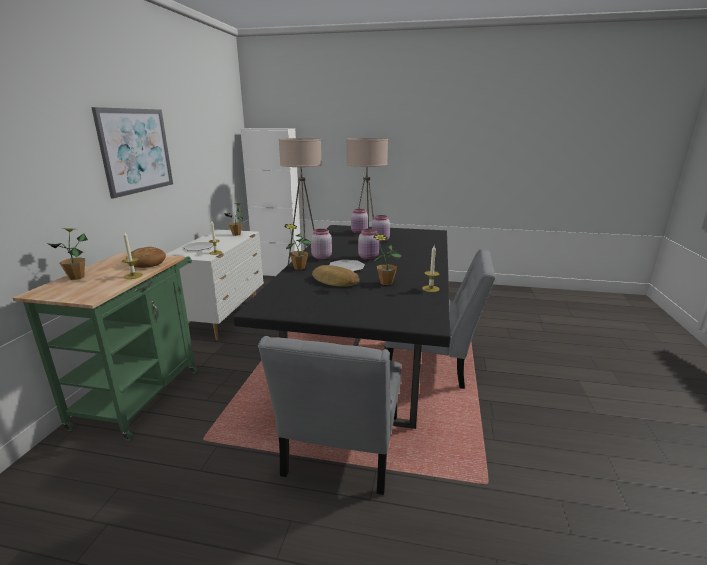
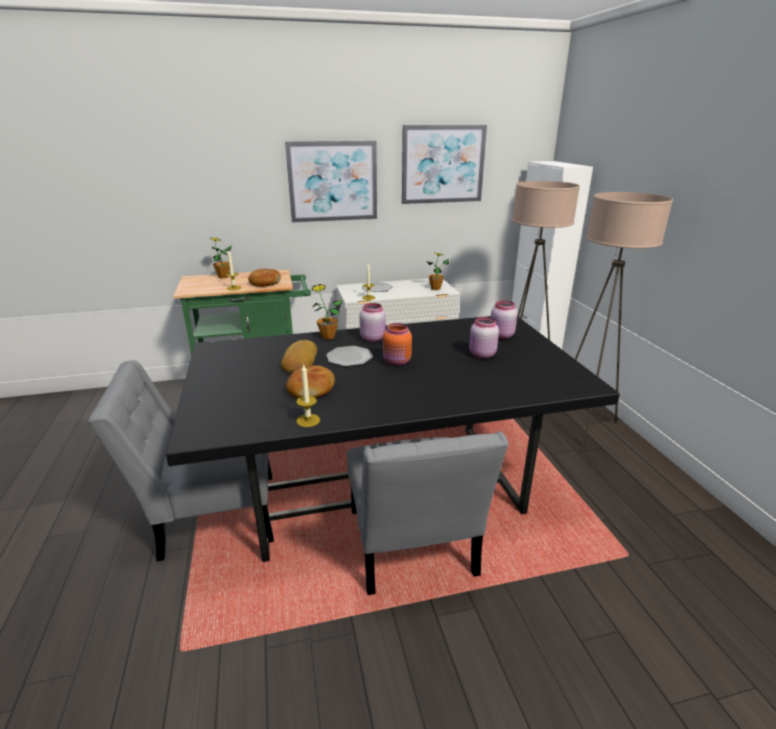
camera: 65 degrees right, 5 degrees up
pink jar [358,229,379,260] -> orange jar [383,323,412,366]
potted plant [372,234,402,285] -> bread [286,365,335,398]
none -> picture [402,125,487,204]

